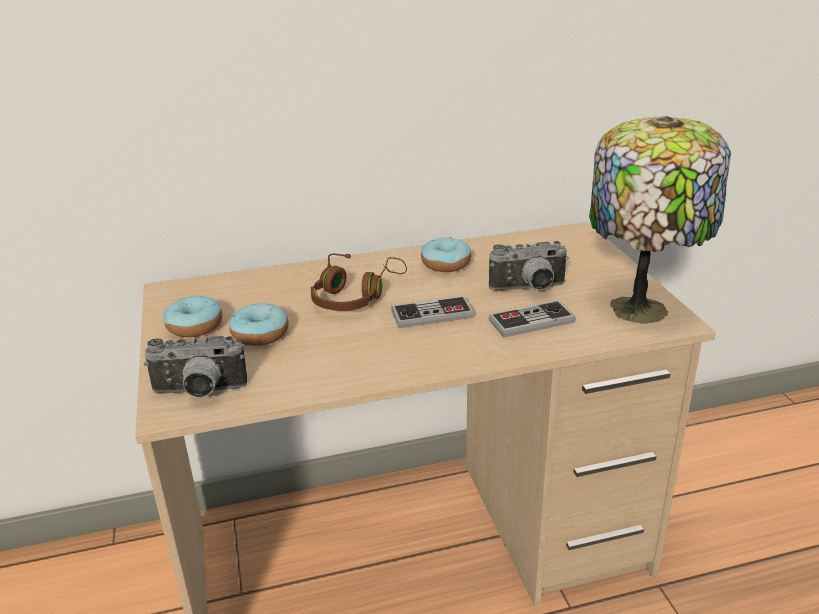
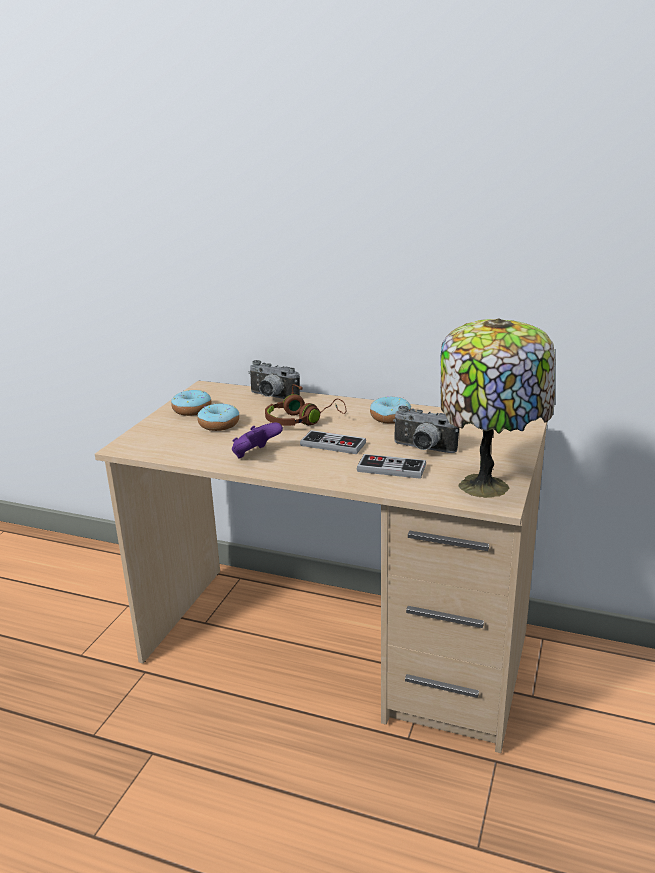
camera: 35 degrees right, 5 degrees down
camera [144,336,247,398] -> camera moved to [248,360,300,399]
none -> purple game controller [232,423,283,458]

